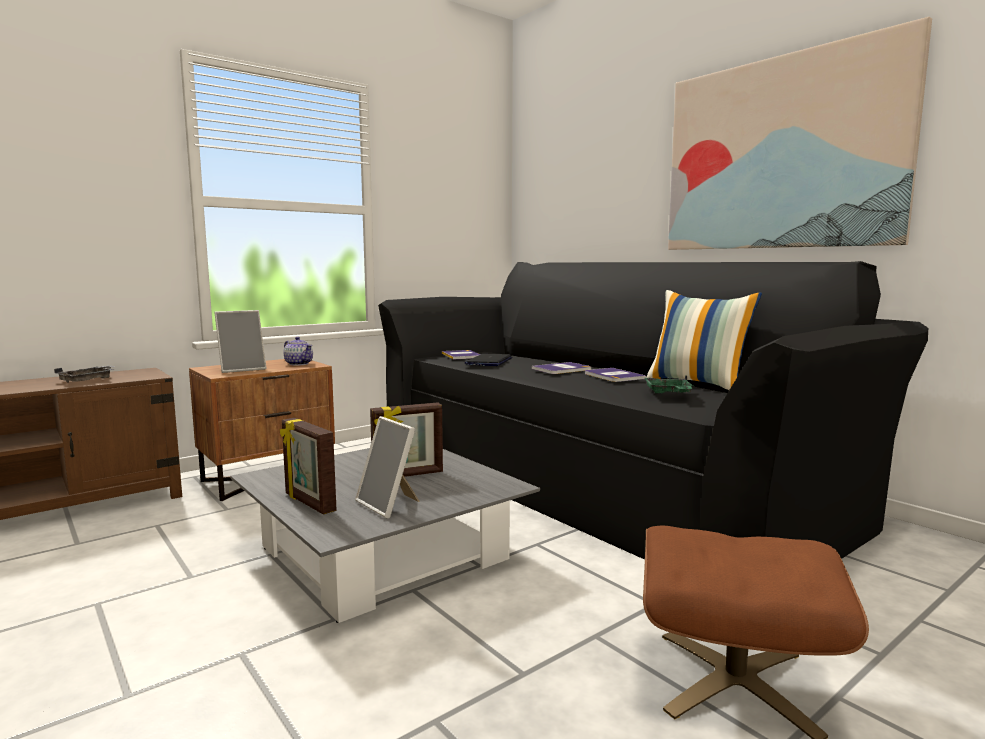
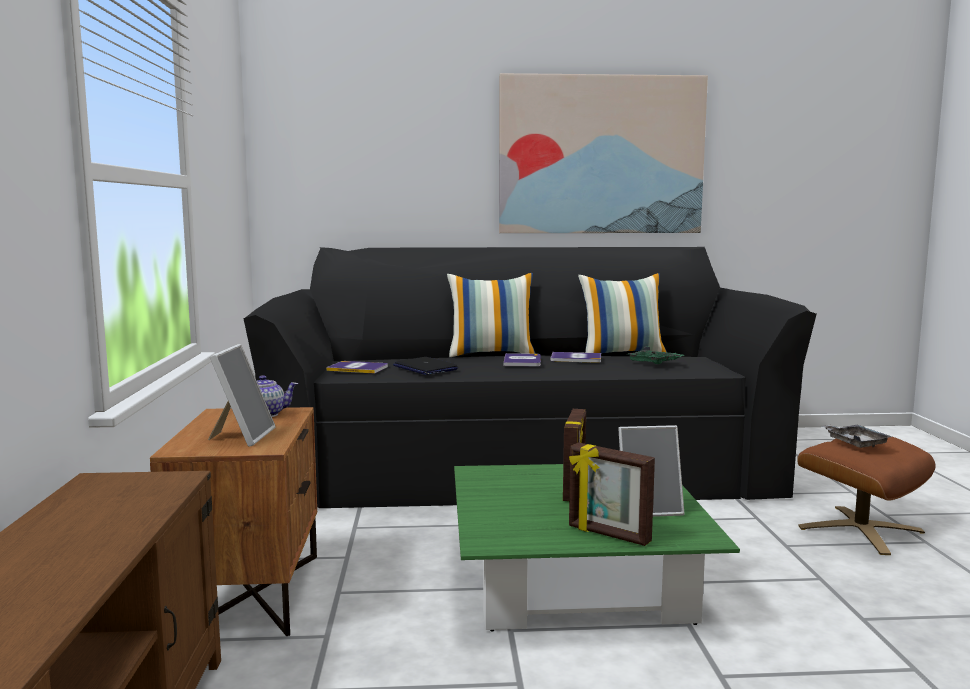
camera: 55 degrees left, 0 degrees up
grey tray [54,365,115,383] -> grey tray moved to [822,425,892,448]
grey coffee table [230,448,540,623] -> green coffee table [454,464,740,632]
picture frame [280,418,337,515] -> picture frame turned 45 degrees clockwise [569,443,655,546]
none -> pillow [447,273,536,357]

